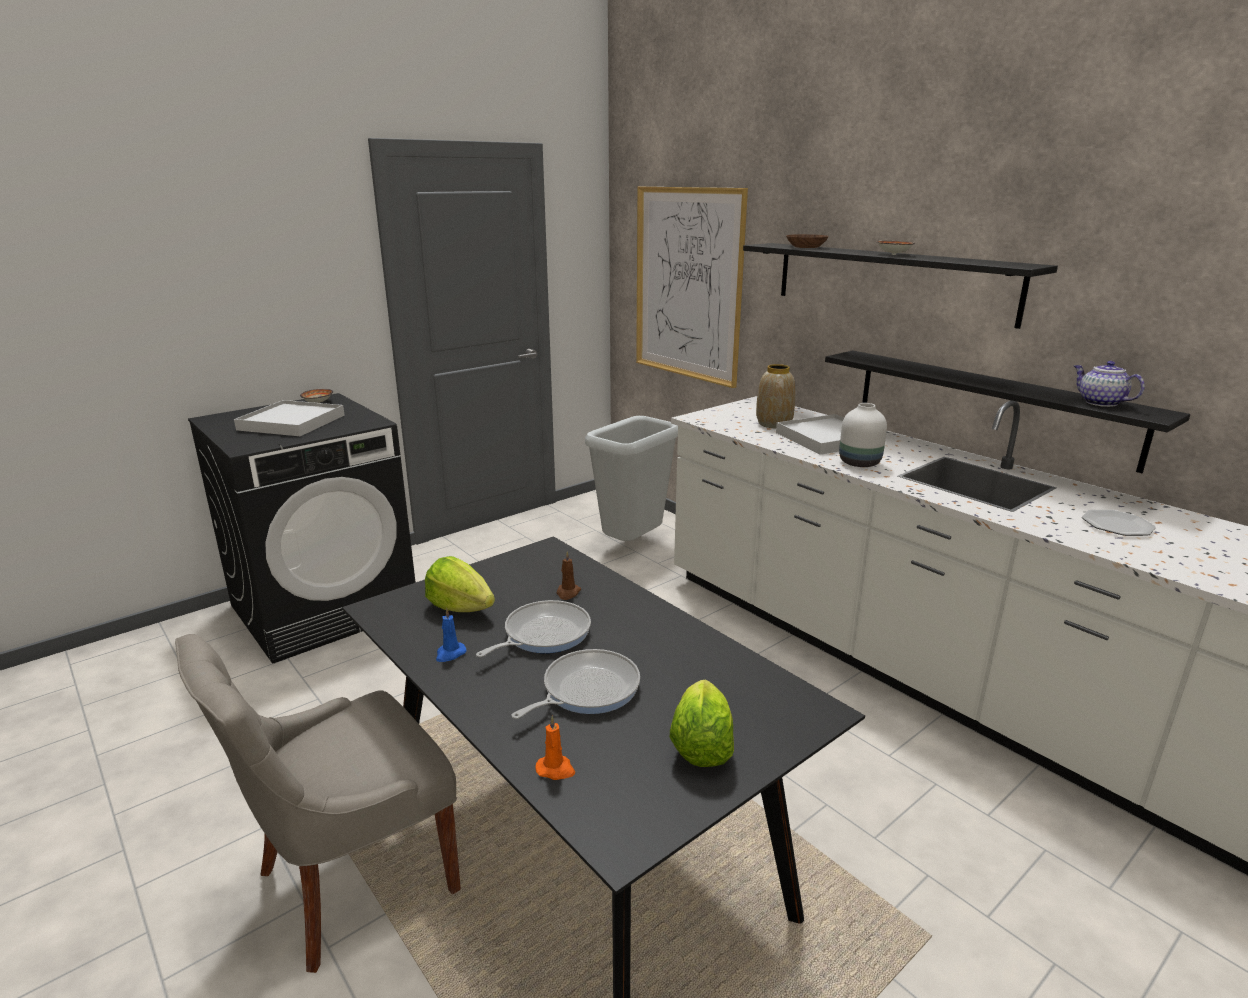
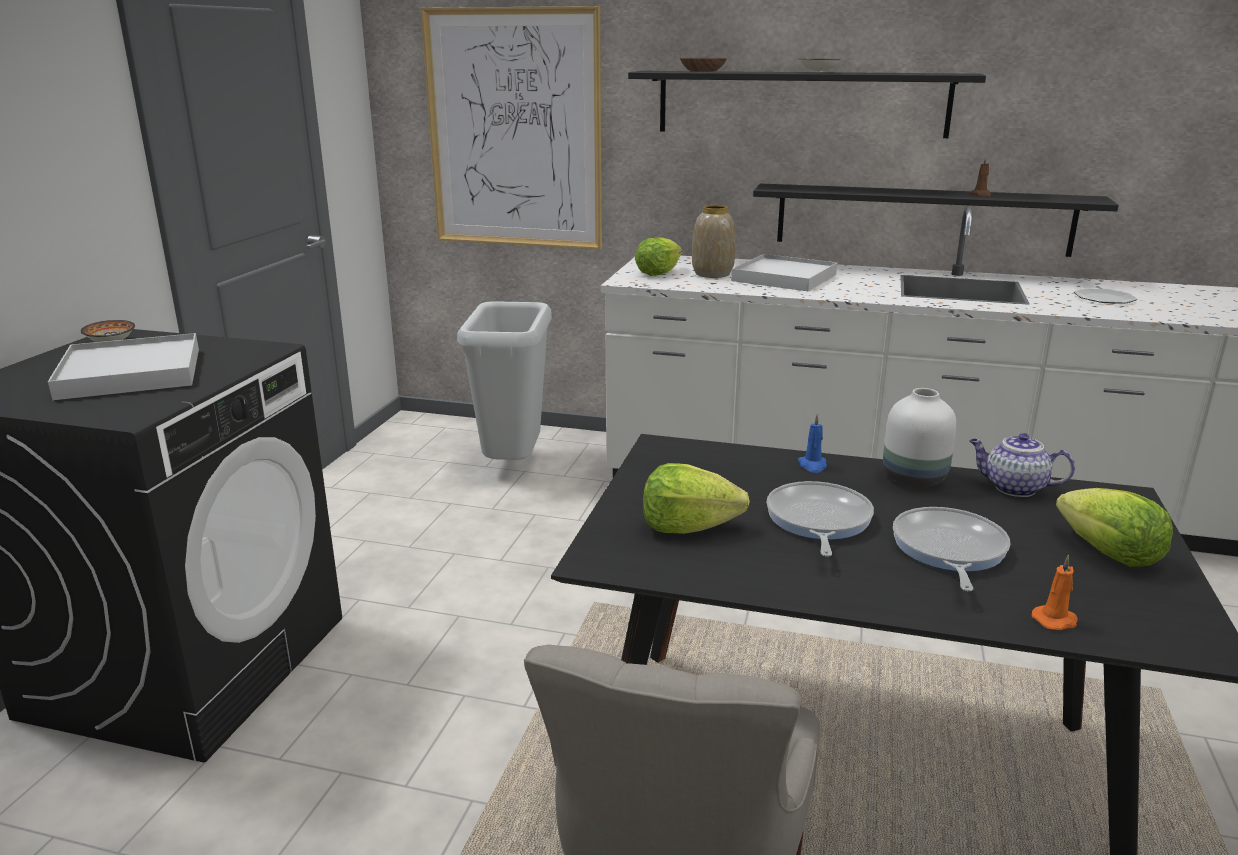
camera: 35 degrees left, 0 degrees up
blue candle [436,607,466,662] -> blue candle moved to [798,414,827,473]
brown candle [557,551,581,600] -> brown candle moved to [969,156,991,197]
white vase [839,403,887,467] -> white vase moved to [883,388,957,487]
teapot [1074,361,1145,407] -> teapot moved to [969,433,1075,497]
none -> lettuce [635,237,682,276]

